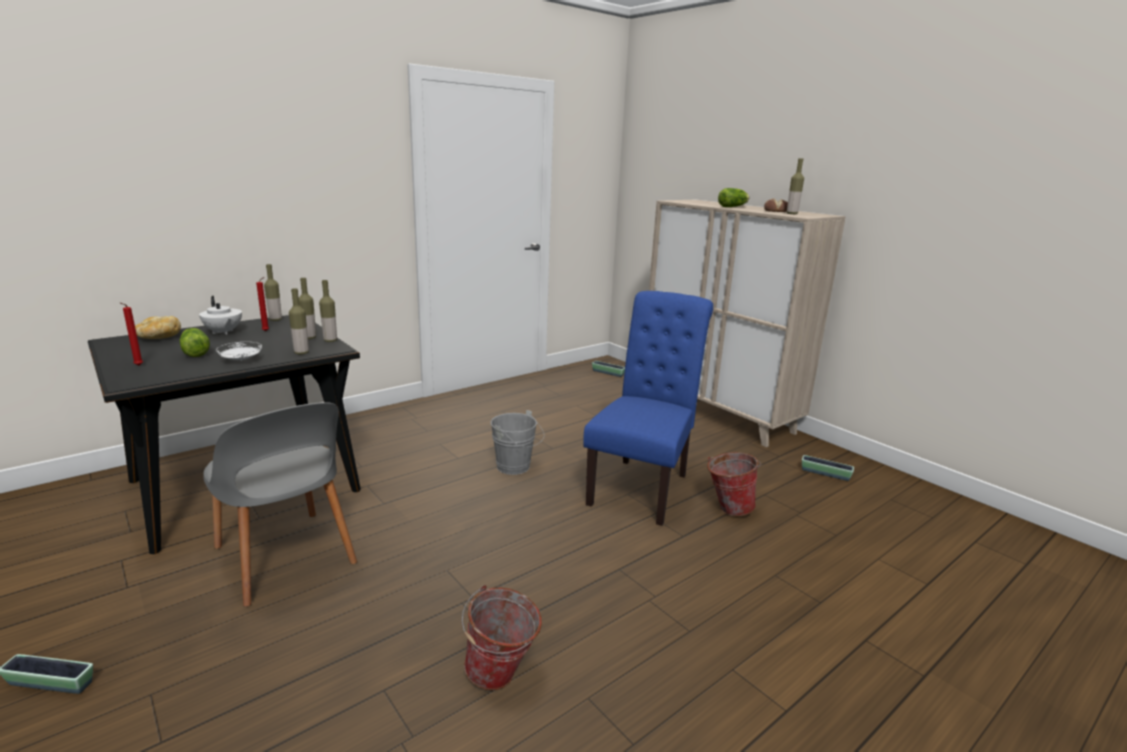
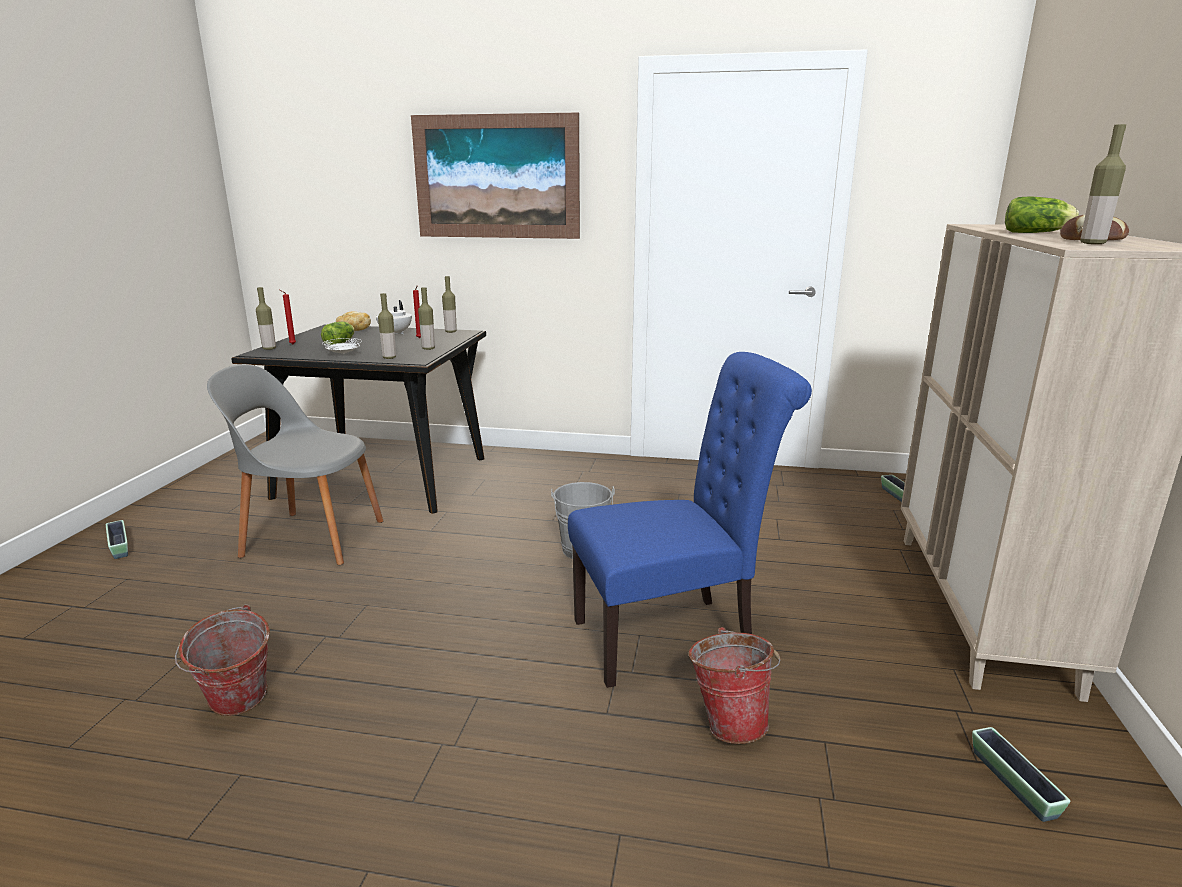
camera: 50 degrees right, 0 degrees up
grey chair [203,402,357,607] -> grey chair turned 90 degrees clockwise [207,364,383,565]
bottle [319,280,337,342] -> bottle moved to [256,287,276,350]
none -> picture [411,113,580,239]

